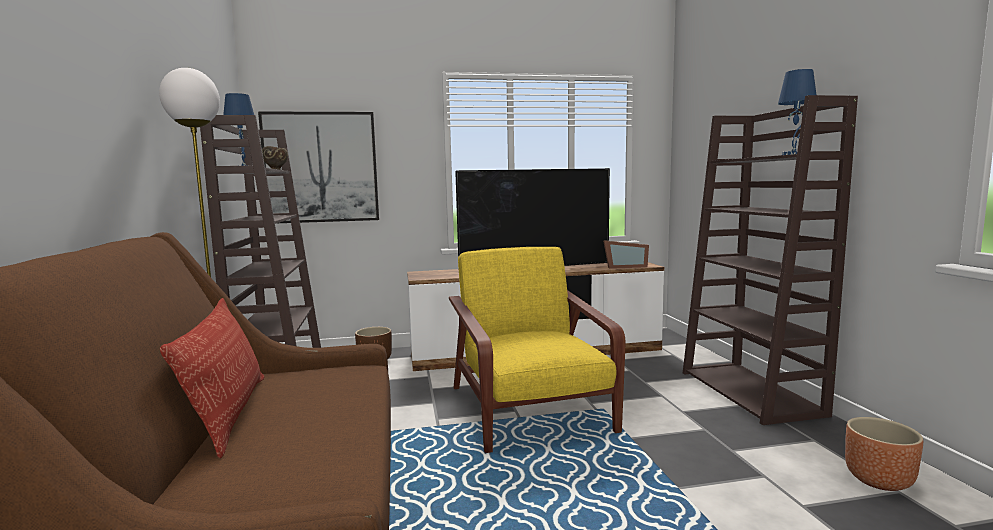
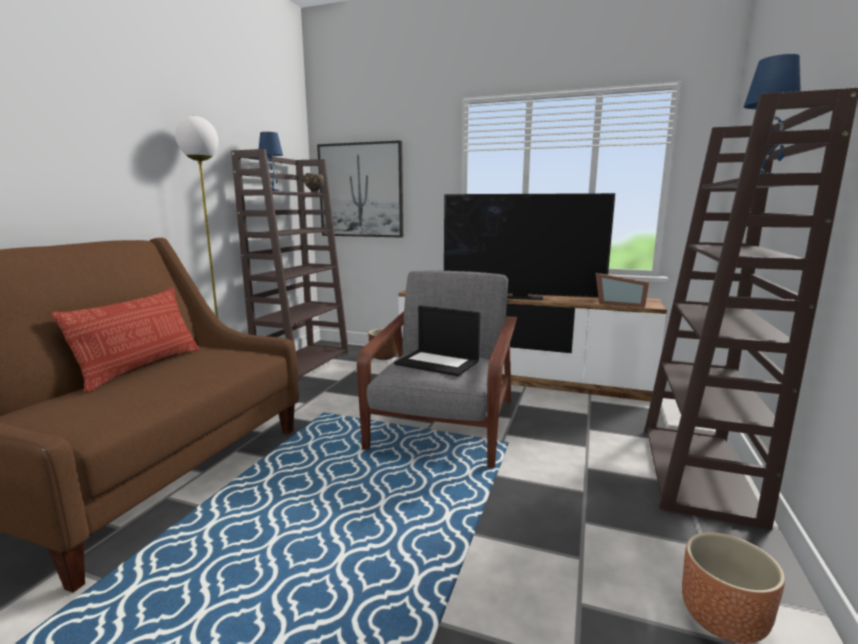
camera: 30 degrees right, 5 degrees up
yellow armchair [449,247,626,453] -> grey armchair [357,271,517,468]
none -> laptop [394,305,480,376]

